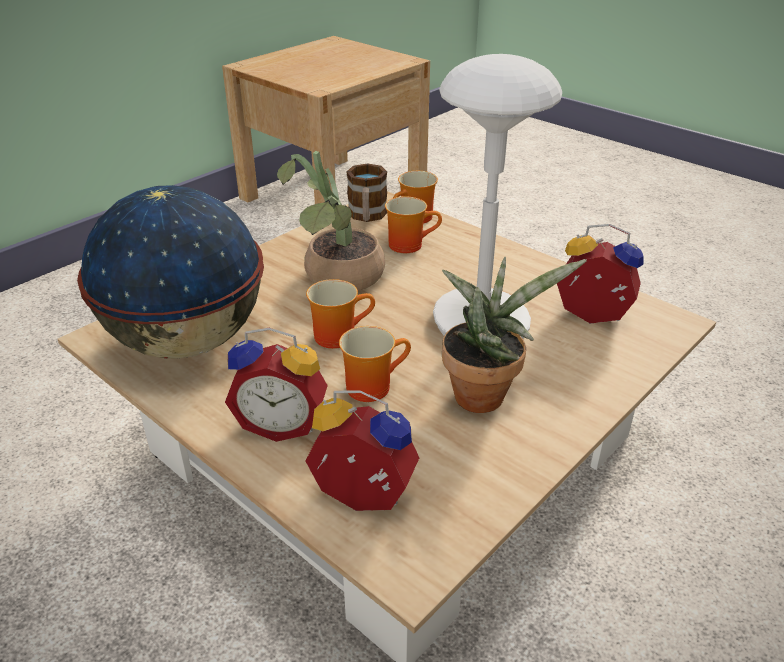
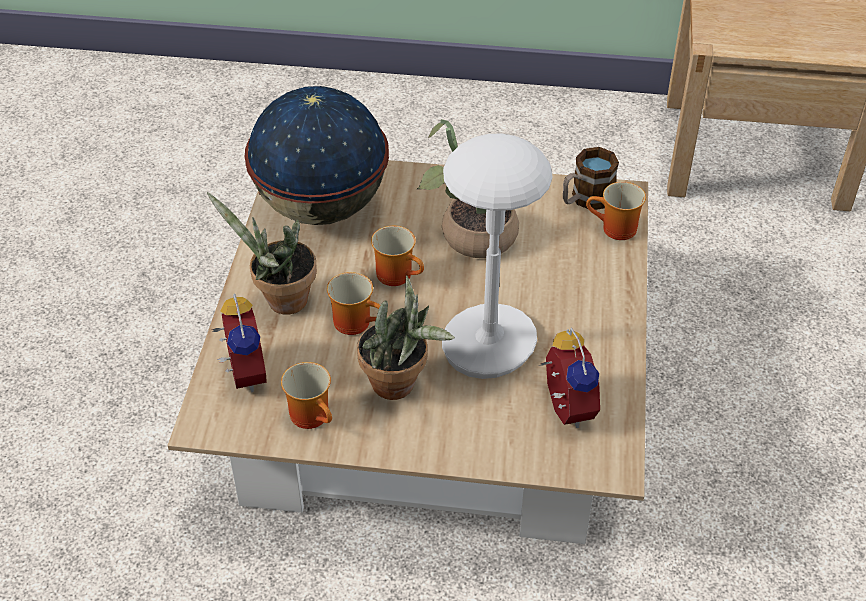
camera: 55 degrees right, 10 degrees up
alarm clock [225,328,328,442] -> potted plant [207,192,317,315]
mug [385,196,442,253] -> mug moved to [281,362,332,429]

